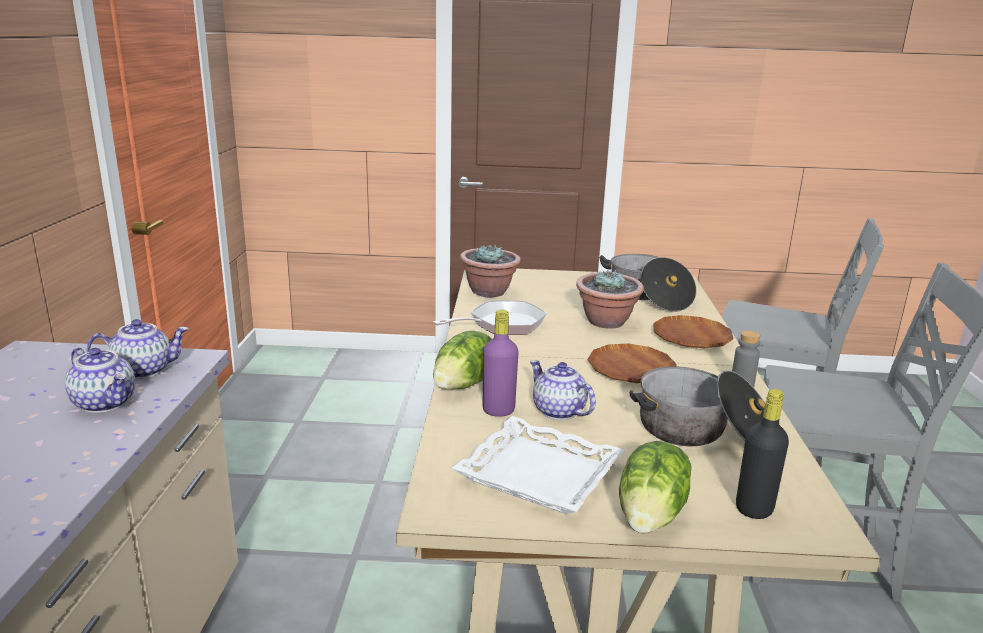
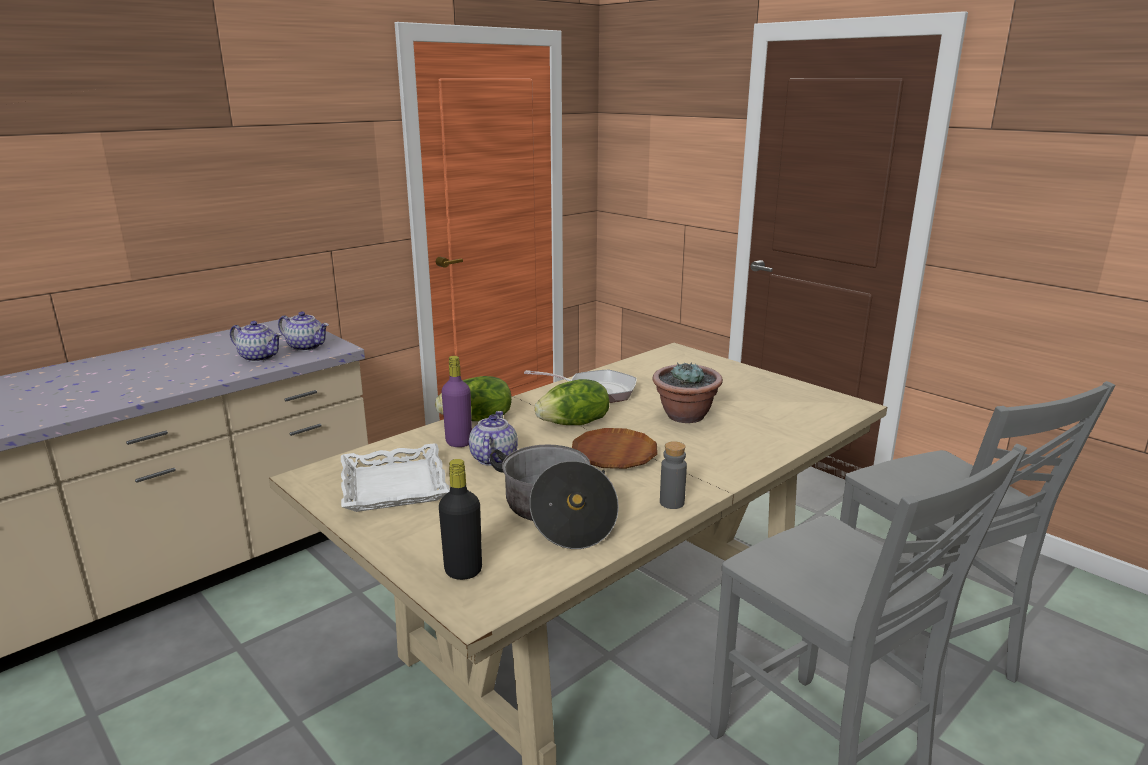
camera: 45 degrees right, 0 degrees up
teapot [65,348,135,413] -> teapot turned 60 degrees counterclockwise [230,321,282,362]
potted plant [460,244,521,297] -> none
cooking pot [599,254,697,312] -> none
lettuce [619,441,692,533] -> lettuce moved to [535,379,609,425]
brown plate [653,315,734,348] -> none

